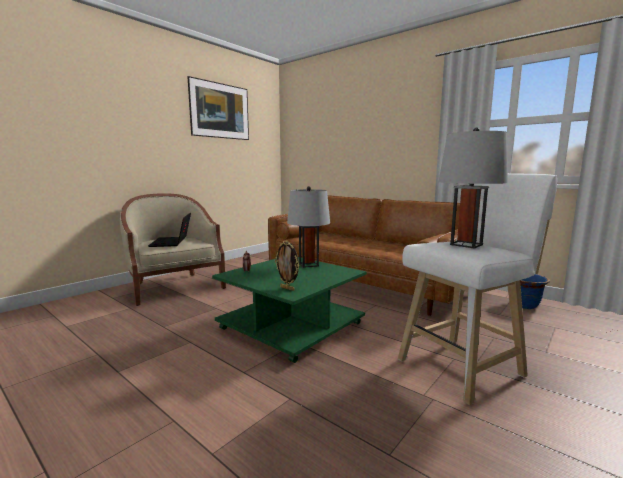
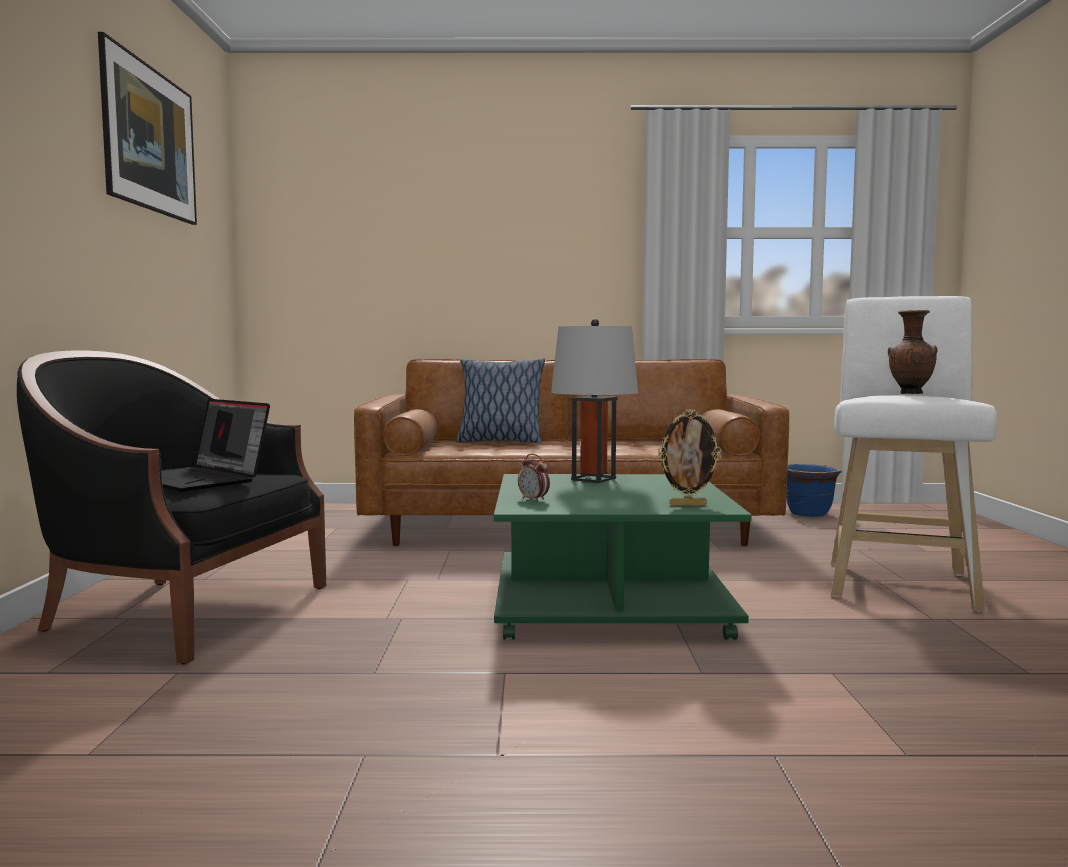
camera: 40 degrees left, 5 degrees down
beige armchair [120,193,226,306] -> black armchair [17,350,326,665]
grey table lamp [439,127,508,249] -> brown vase [888,310,937,394]
none -> pillow [456,358,545,443]

